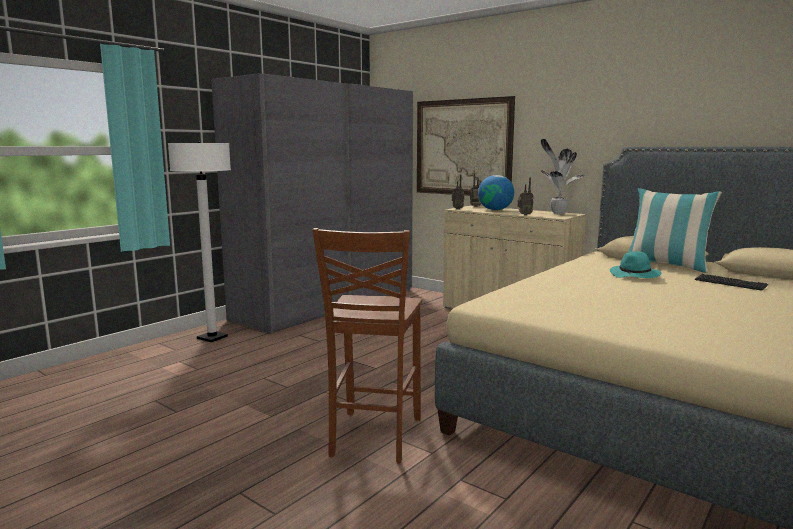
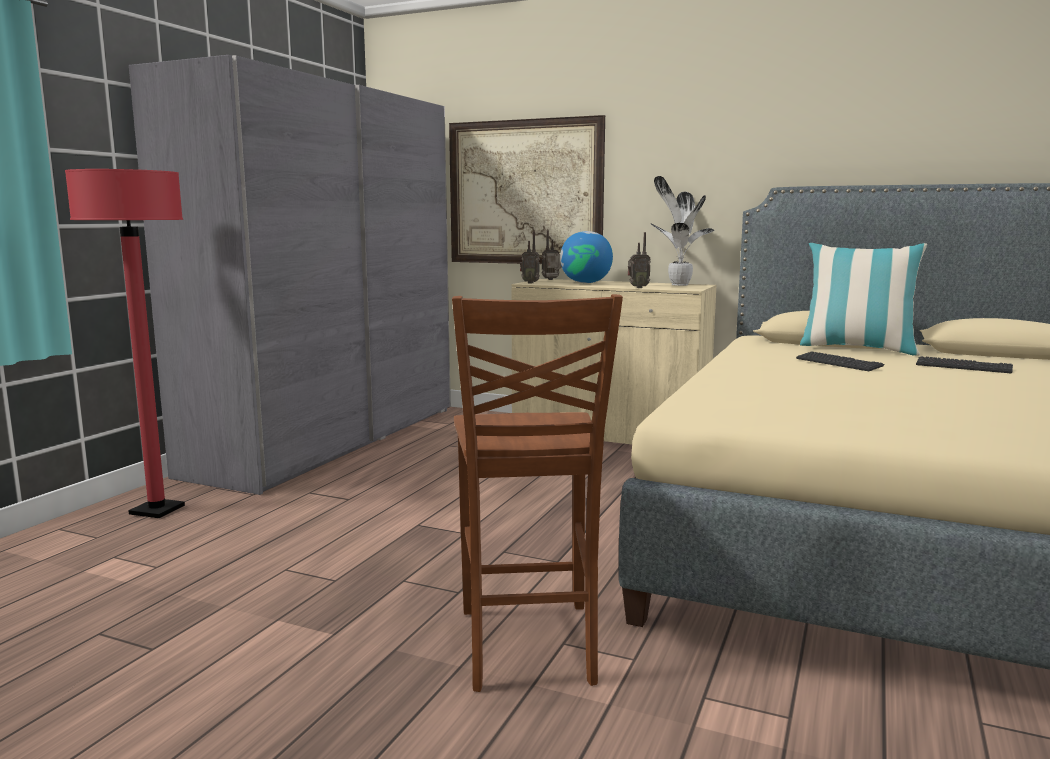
camera: 15 degrees left, 0 degrees up
white floor lamp [168,142,231,342] -> red floor lamp [65,169,185,518]
turquoise hat [610,251,662,278] -> keyboard [796,351,885,371]

